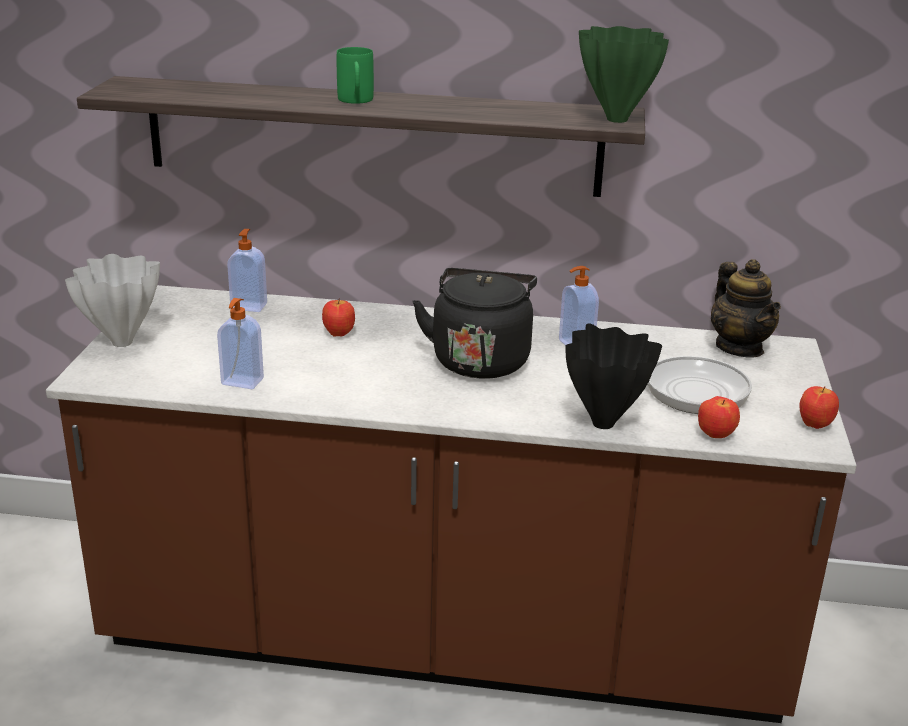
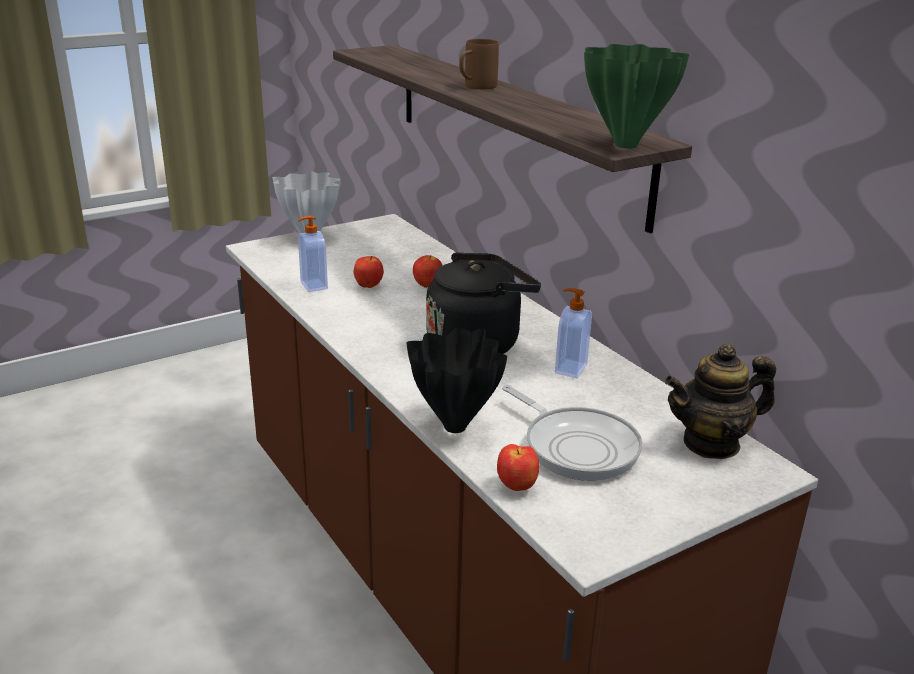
camera: 50 degrees right, 0 degrees up
soap dispenser [227,229,267,312] -> none
green mug [337,47,374,104] -> brown mug [459,39,499,89]
teapot [711,259,781,358] -> teapot turned 45 degrees clockwise [665,344,776,459]
apple [799,386,839,429] -> apple moved to [354,256,384,288]

